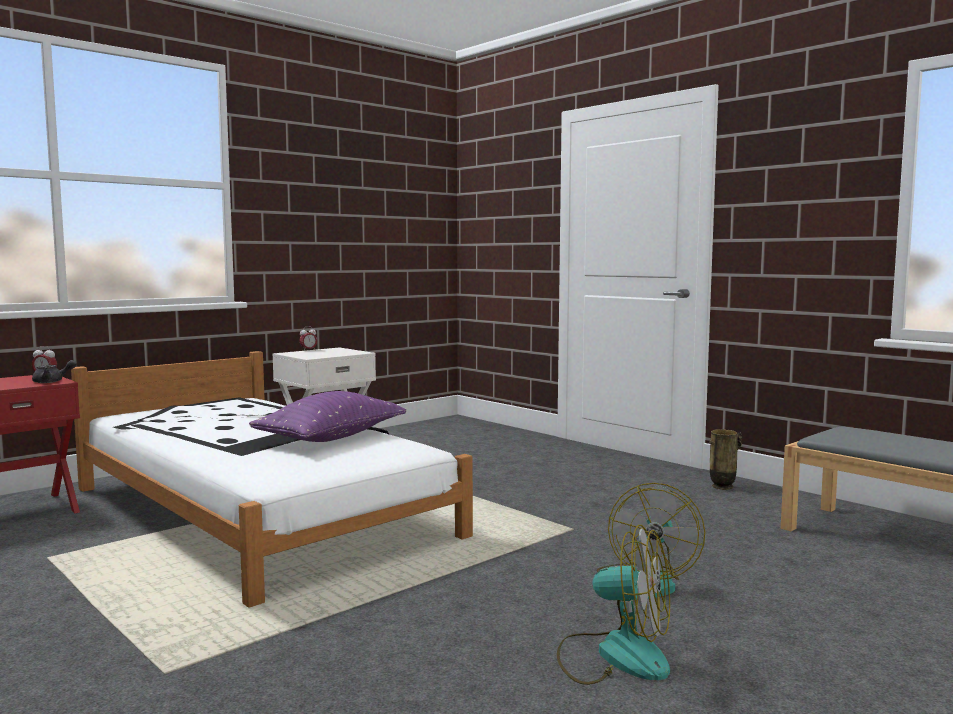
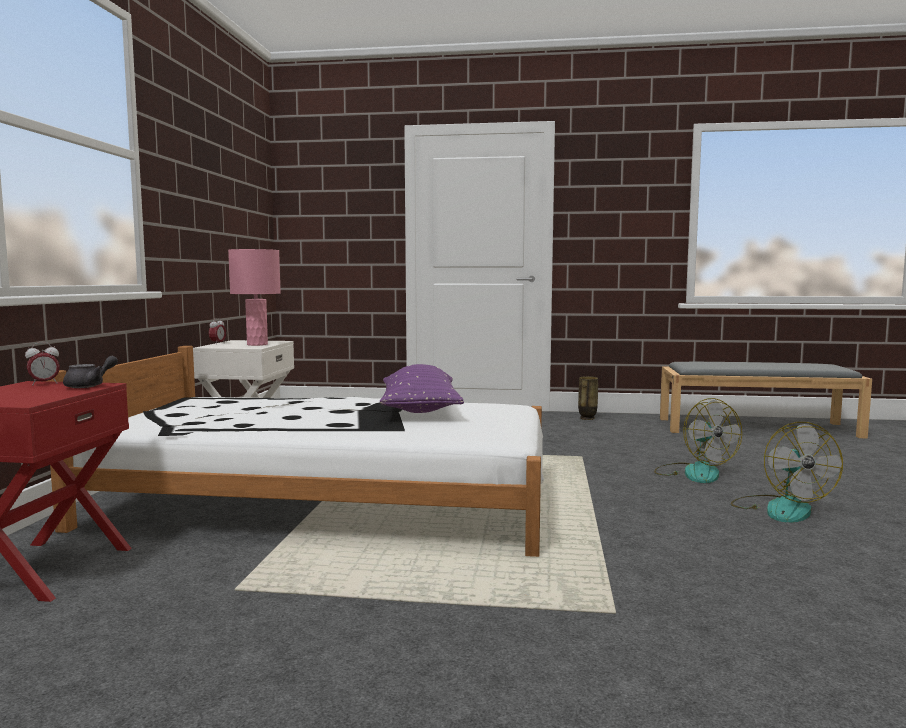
camera: 40 degrees left, 0 degrees up
fan [557,525,670,685] -> fan turned 105 degrees clockwise [731,422,843,523]
none -> pink table lamp [228,249,281,346]

